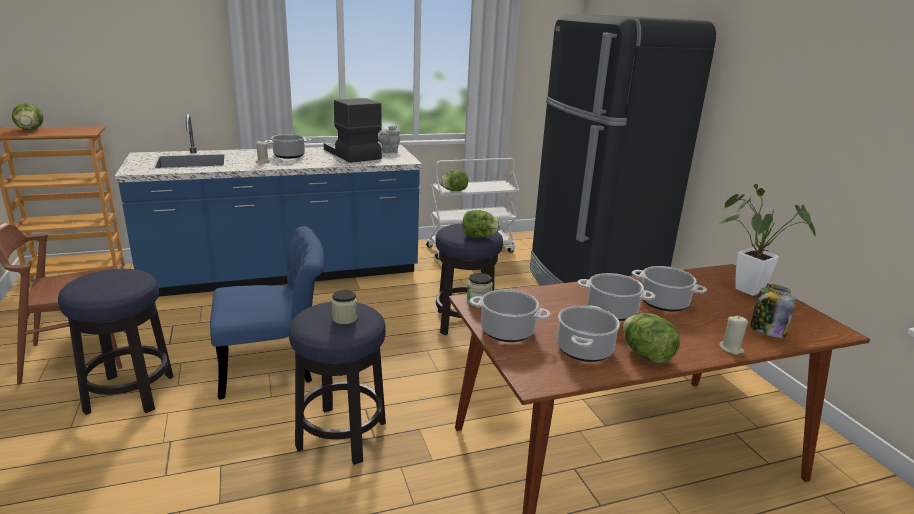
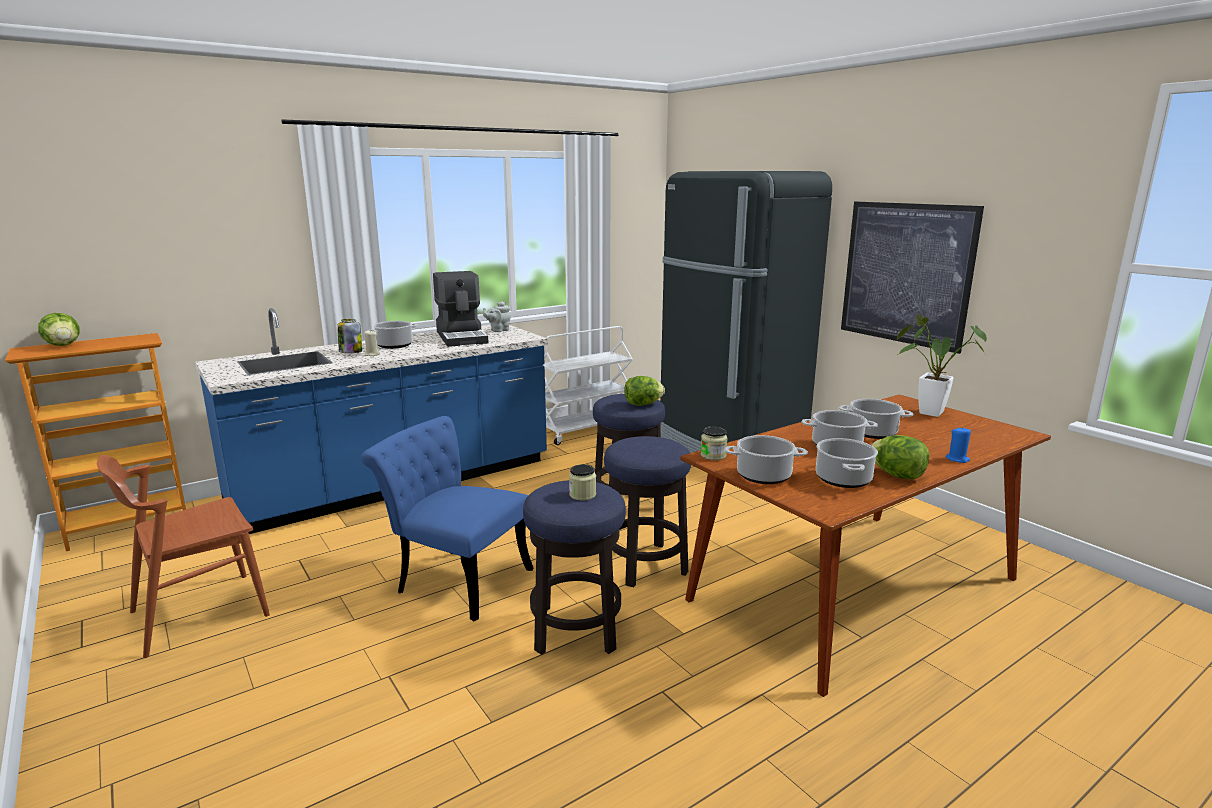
camera: 15 degrees left, 5 degrees down
stool [58,269,174,415] -> stool moved to [604,436,691,587]
blue chair [210,226,324,400] -> blue chair turned 120 degrees counterclockwise [361,416,533,621]
coffee machine [324,98,382,163] -> coffee machine turned 150 degrees counterclockwise [433,271,489,347]
lettuce [439,170,468,191] -> none
beige candle [719,316,748,355] -> blue candle [946,427,971,463]
jar [750,284,796,338] -> jar moved to [337,319,362,353]
none -> picture [841,202,984,354]

